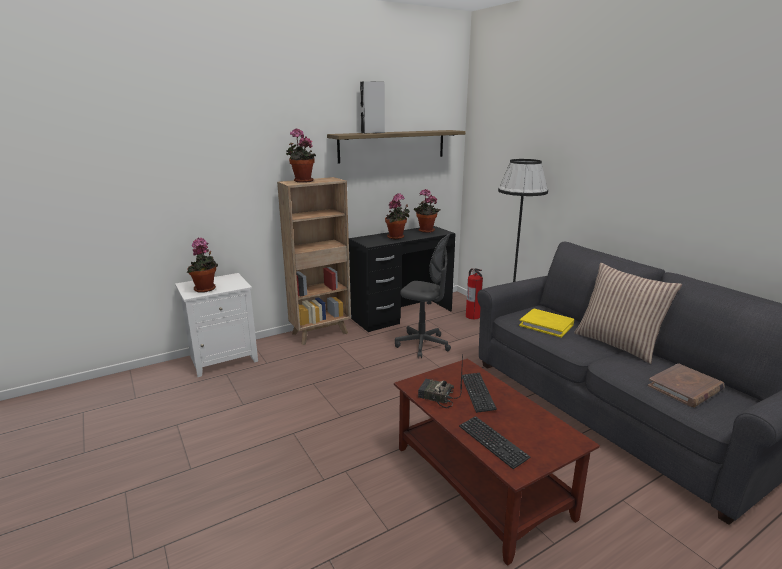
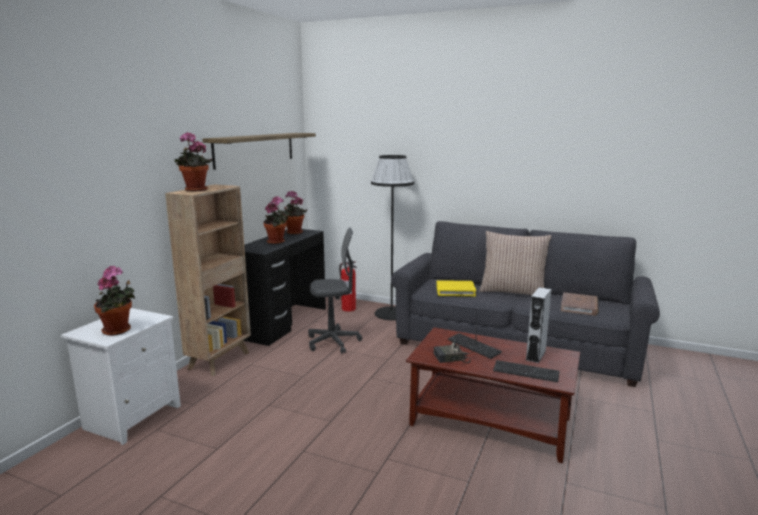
camera: 35 degrees left, 5 degrees down
grey speaker [360,81,385,133] -> grey speaker moved to [526,287,552,363]

